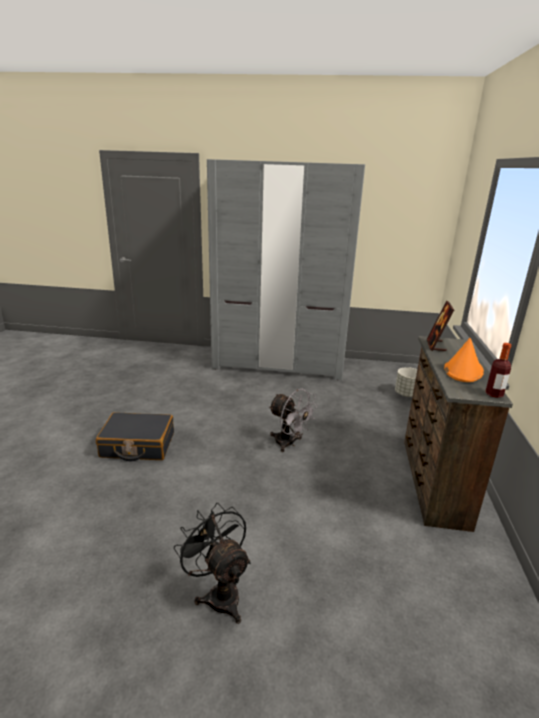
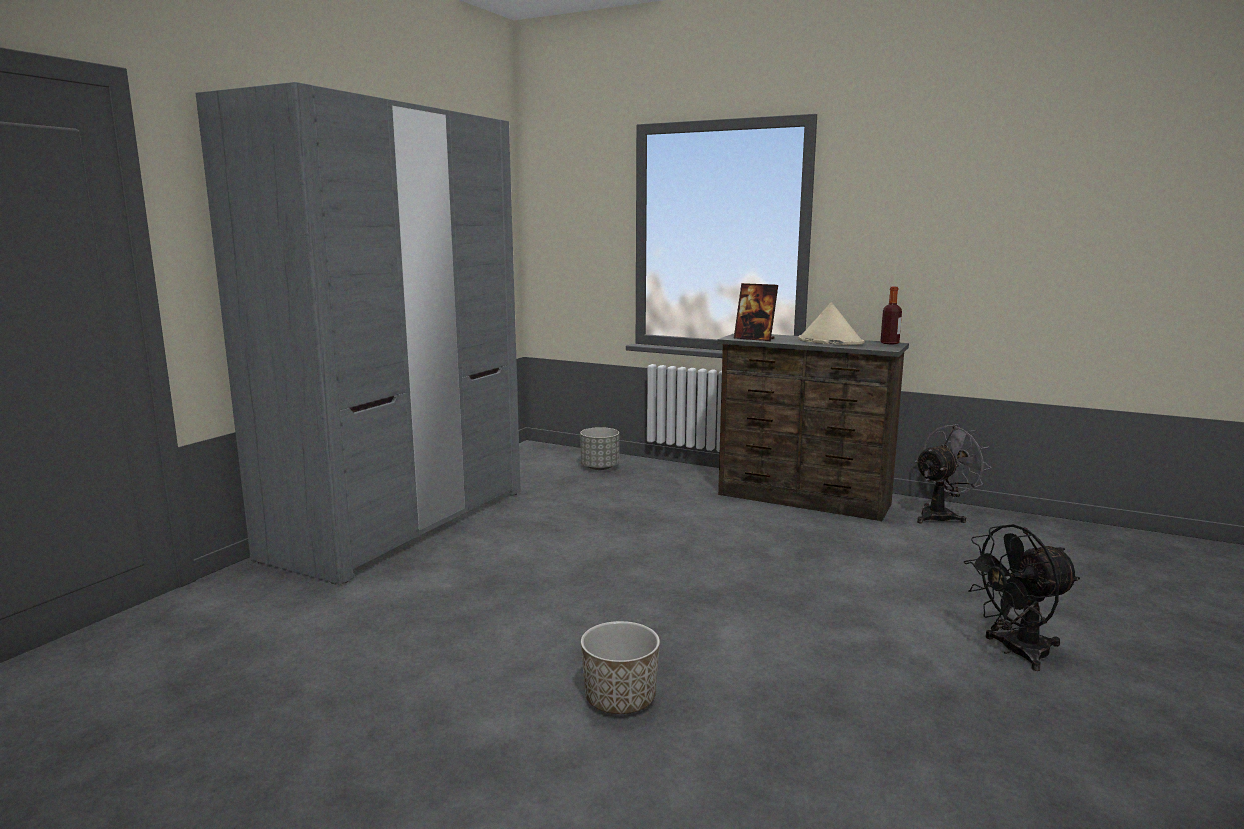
camera: 70 degrees left, 10 degrees down
black suitcase [96,412,174,461] -> planter [581,621,660,714]
grey fan [269,389,318,452] -> grey fan moved to [915,424,992,523]
orange hat [444,338,484,382] -> beige hat [798,302,865,345]

